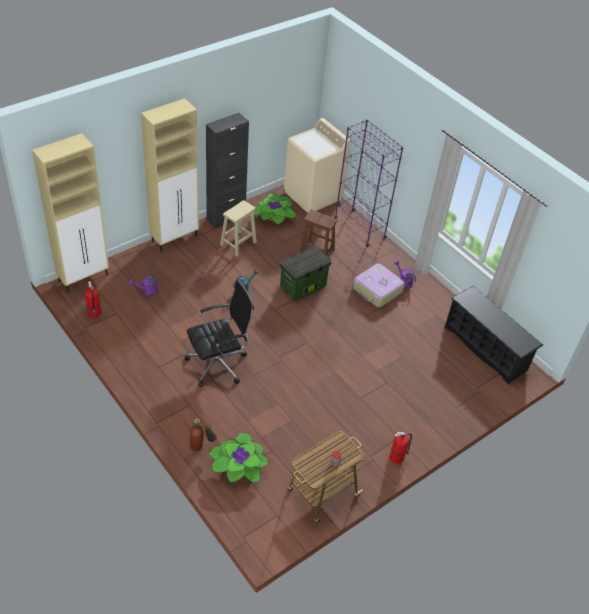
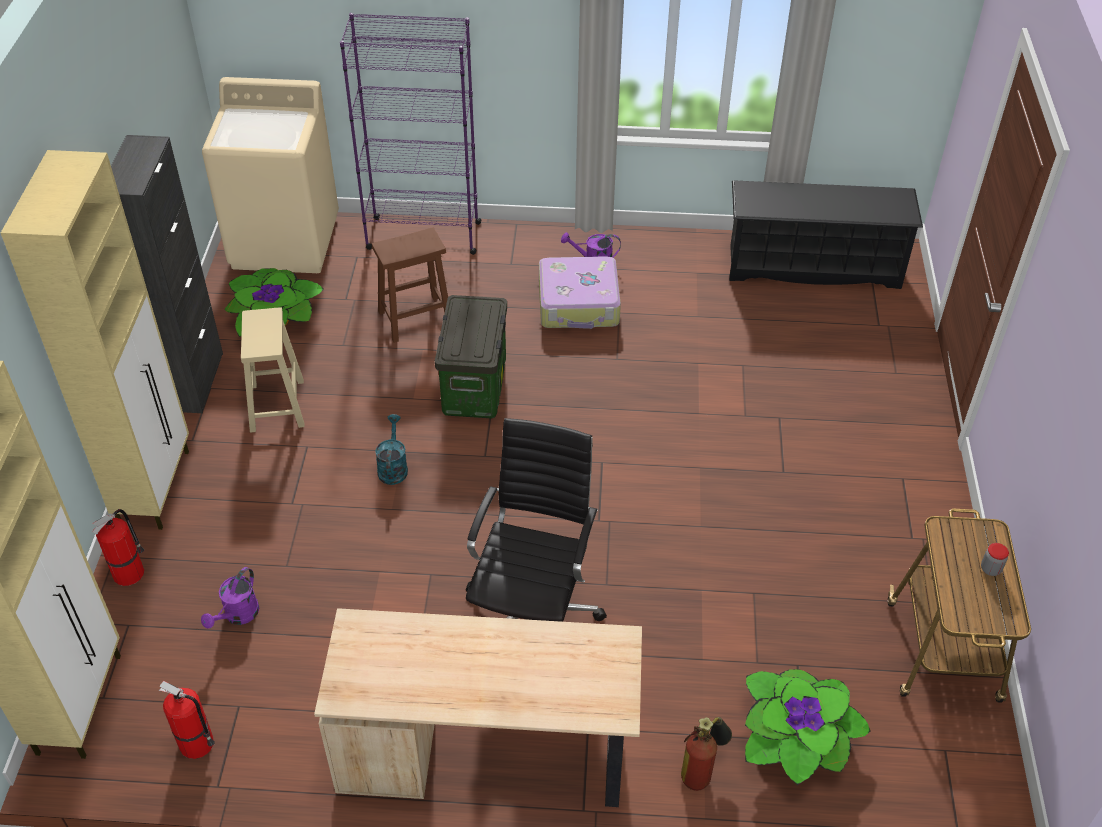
camera: 45 degrees left, 0 degrees up
fire extinguisher [389,431,412,464] -> fire extinguisher moved to [93,509,144,586]
none -> beige desk [314,608,642,807]

